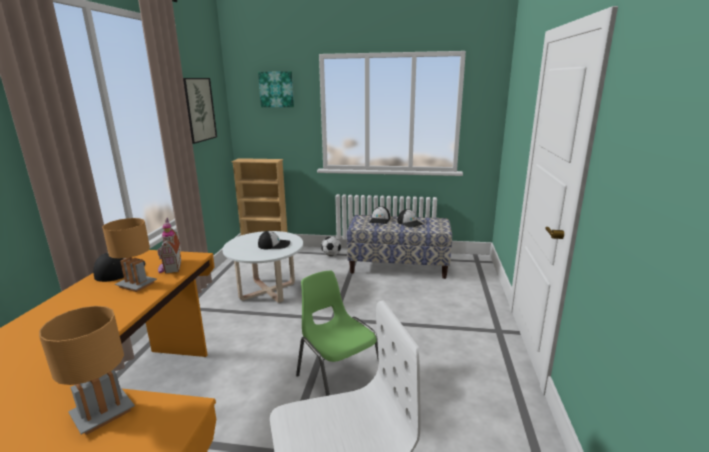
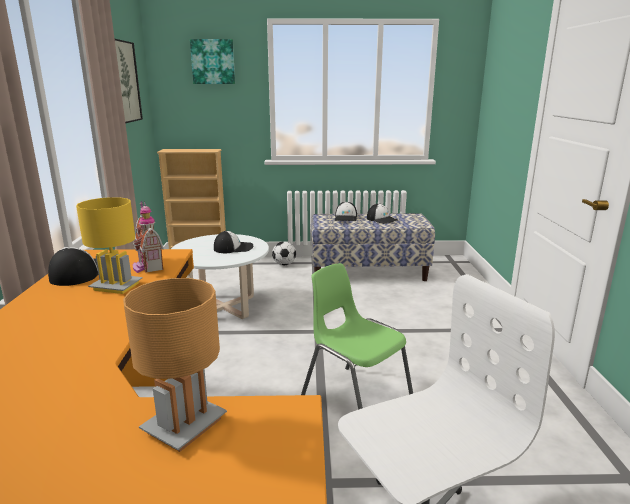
camera: 10 degrees left, 0 degrees up
brown table lamp [102,218,157,292] -> yellow table lamp [76,197,143,294]

